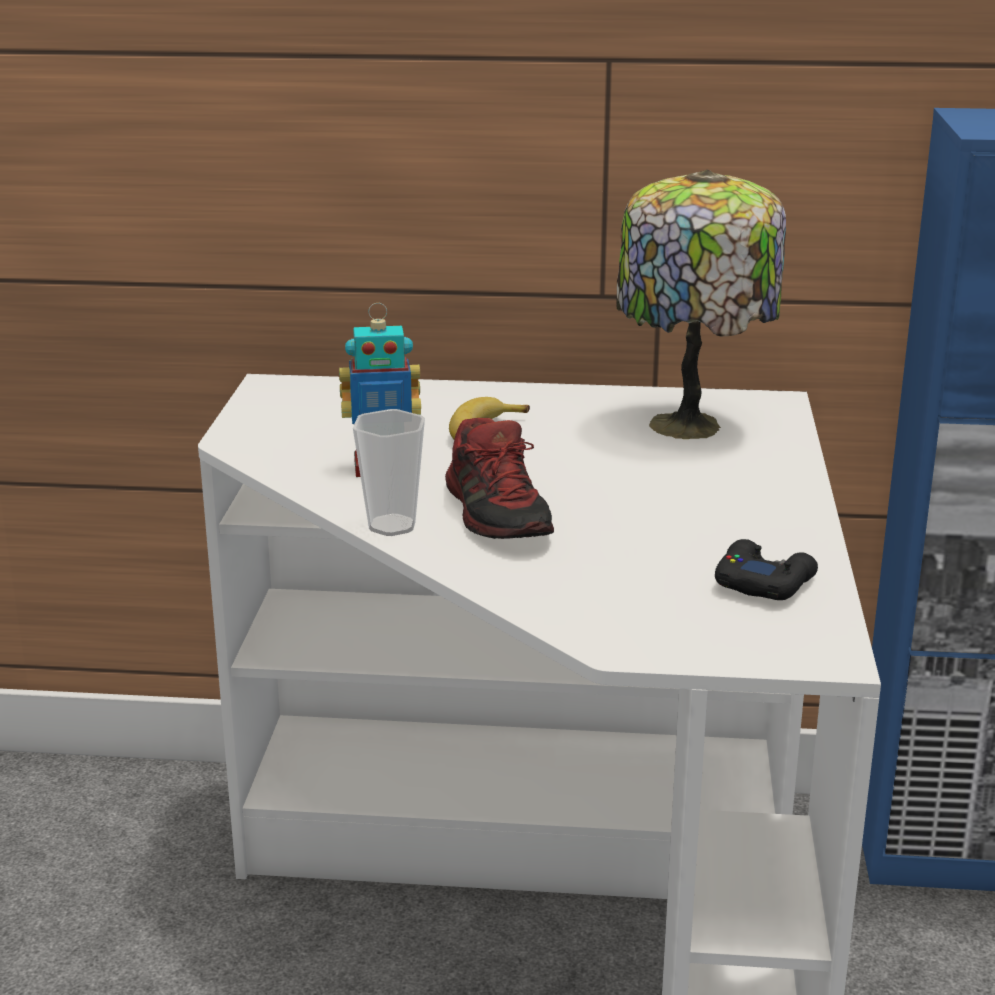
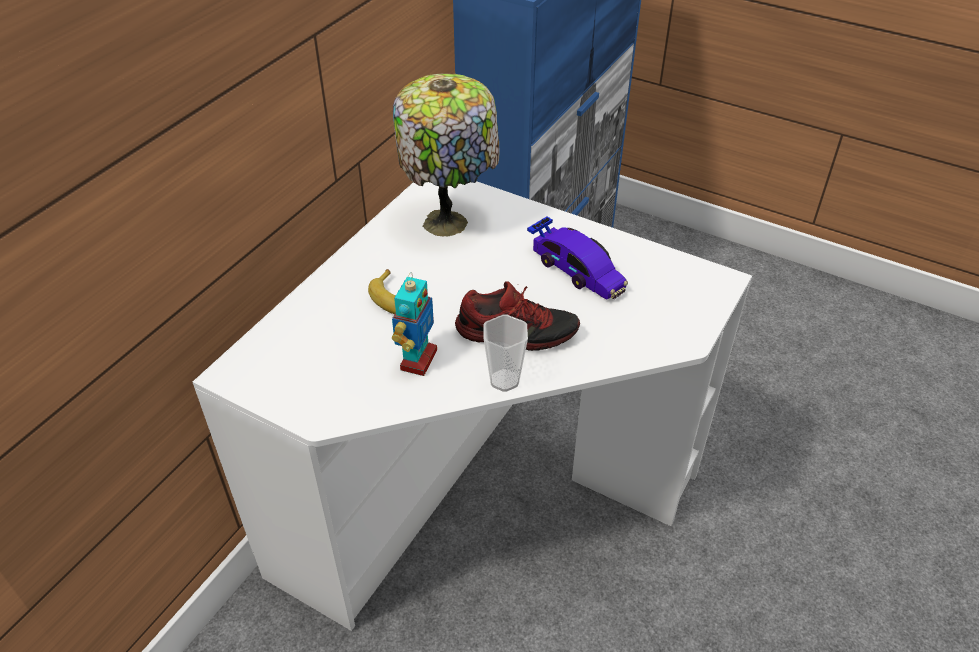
camera: 65 degrees left, 20 degrees up
black game controller [715,539,818,600] -> none
none -> toy car [527,217,628,299]

